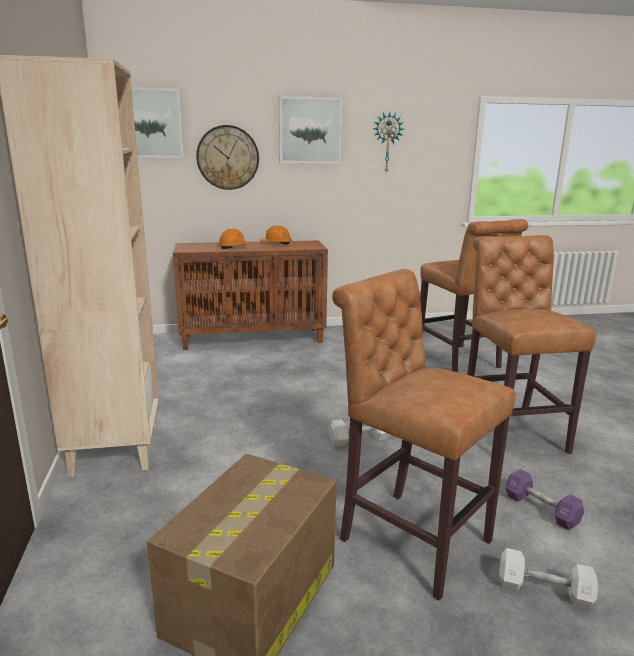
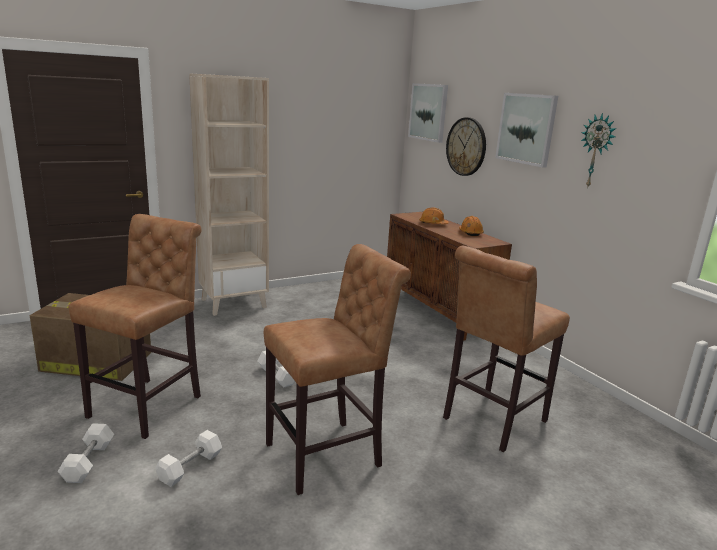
camera: 70 degrees right, 0 degrees up
purple dumbbell [505,469,584,530] -> white dumbbell [155,430,222,487]

